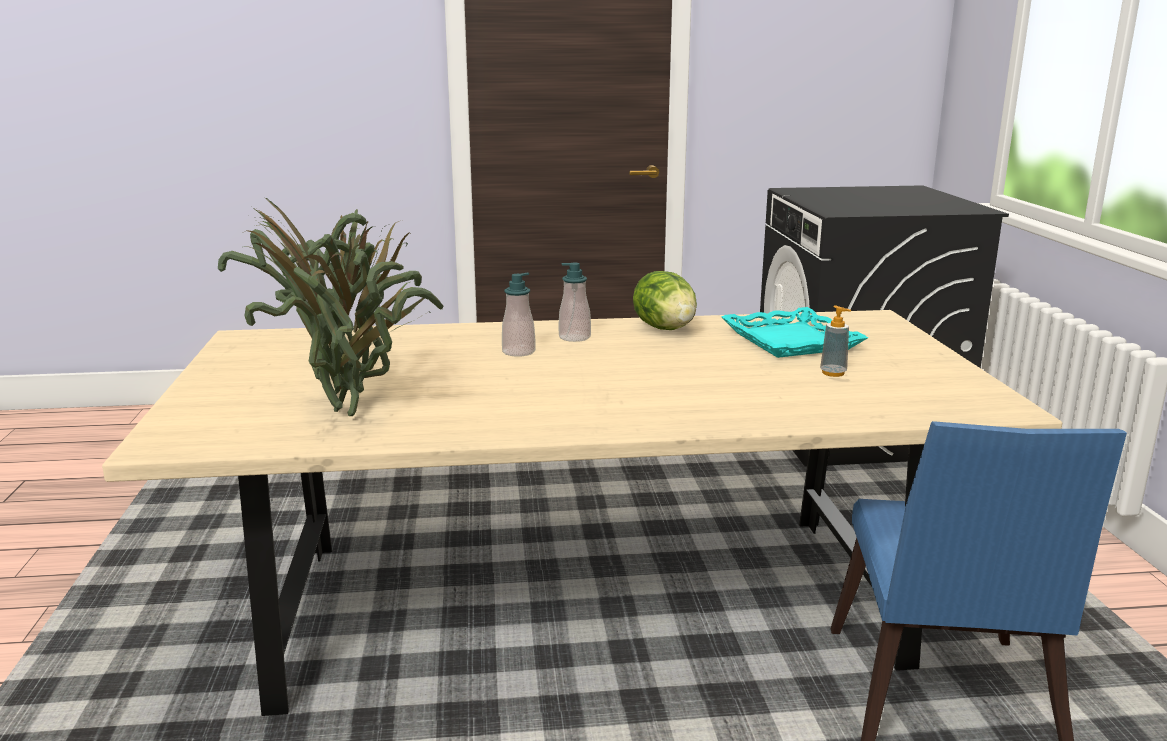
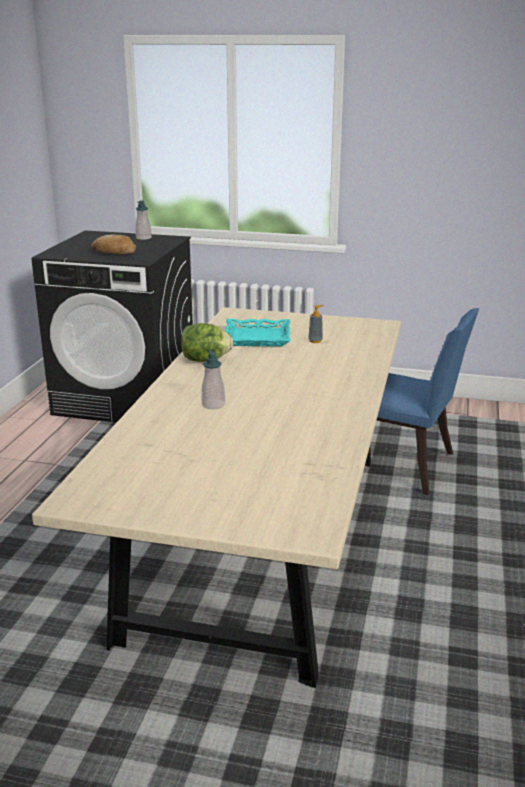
camera: 70 degrees left, 5 degrees up
potted plant [218,196,444,416] -> none
soap dispenser [559,262,591,342] -> soap dispenser moved to [135,200,152,240]
none -> bread [92,235,136,254]

